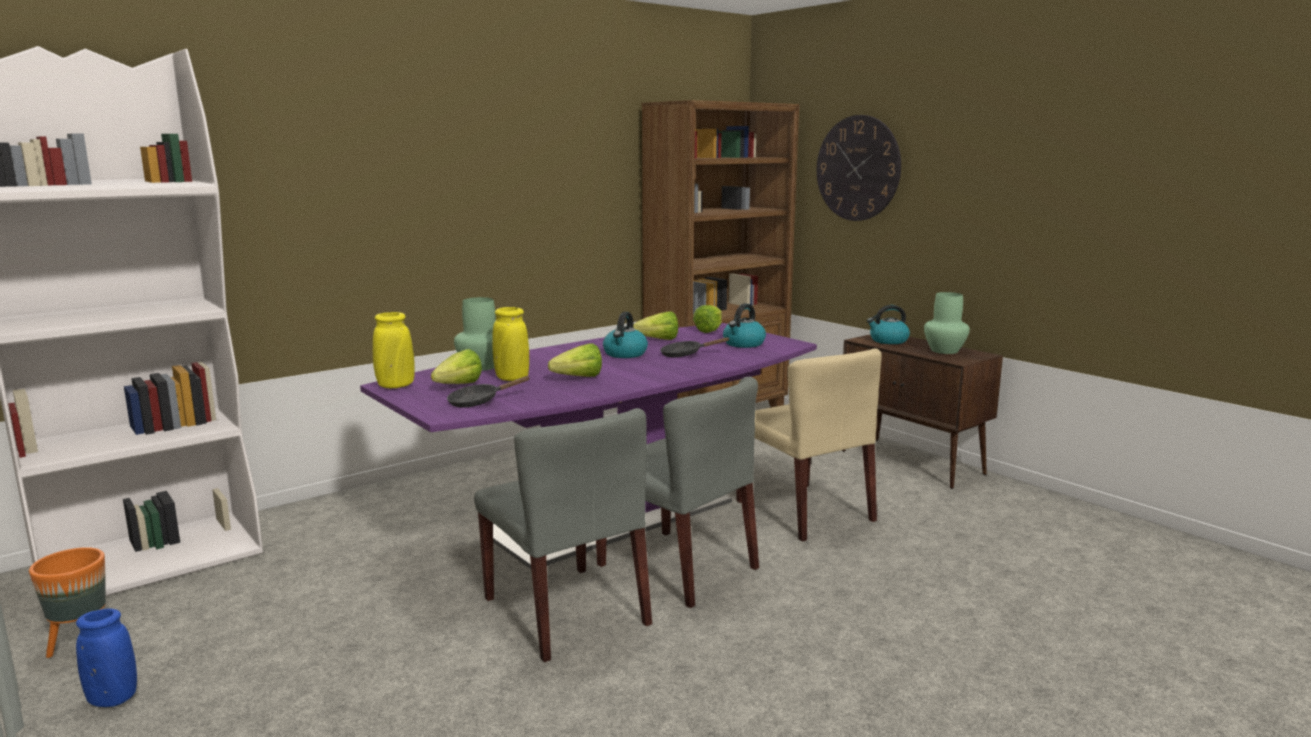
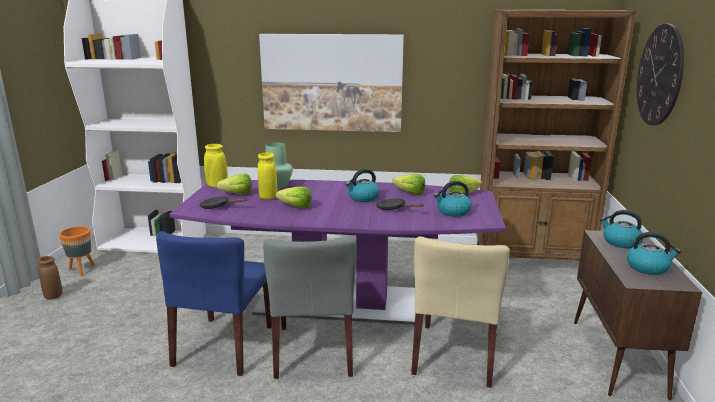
camera: 45 degrees right, 5 degrees up
blue vase [76,609,137,707] -> brown vase [37,256,62,300]
grey chair [474,408,652,662] -> blue chair [156,231,272,376]
green vase [924,292,970,354] -> kettle [627,232,681,275]
none -> picture [259,34,404,132]

